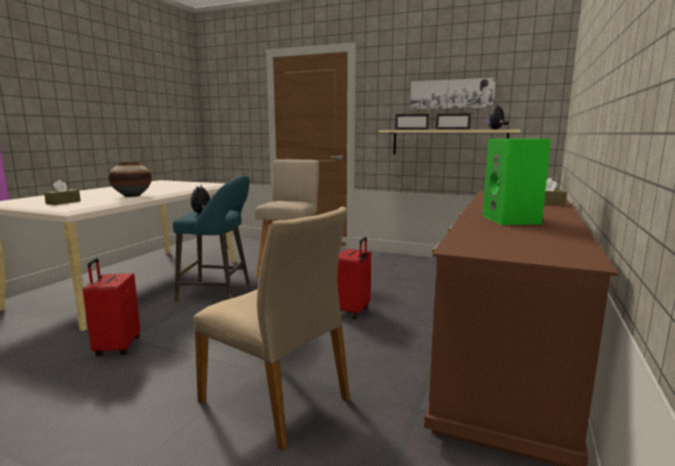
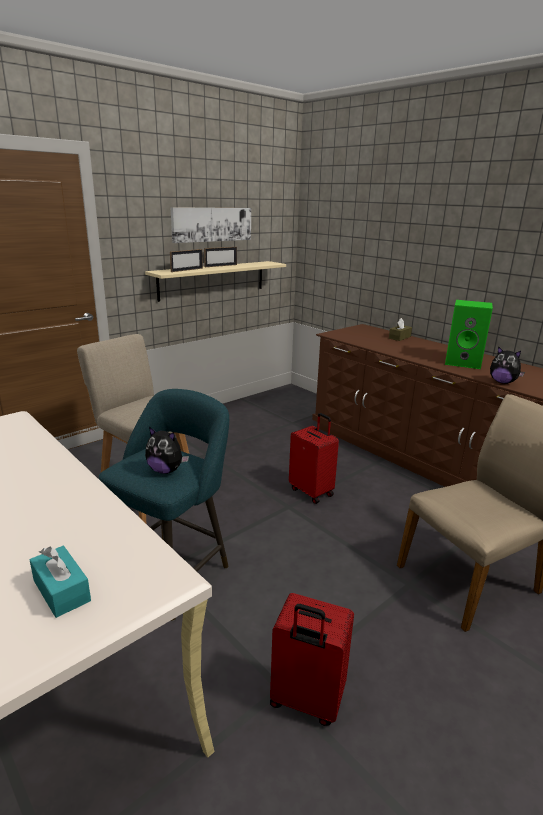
camera: 65 degrees left, 10 degrees up
brown tissue box [44,180,81,205] -> turquoise tissue box [30,546,91,618]
vase [108,162,152,197] -> none
plush toy [487,104,509,129] -> plush toy moved to [490,346,525,384]

